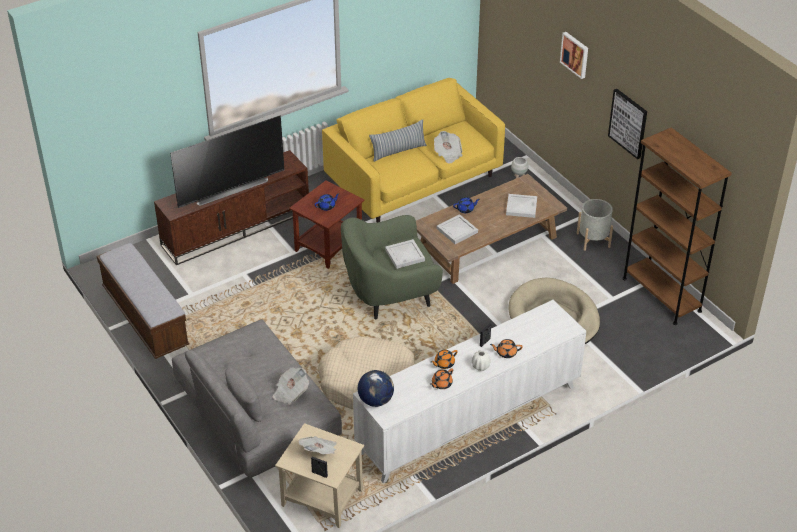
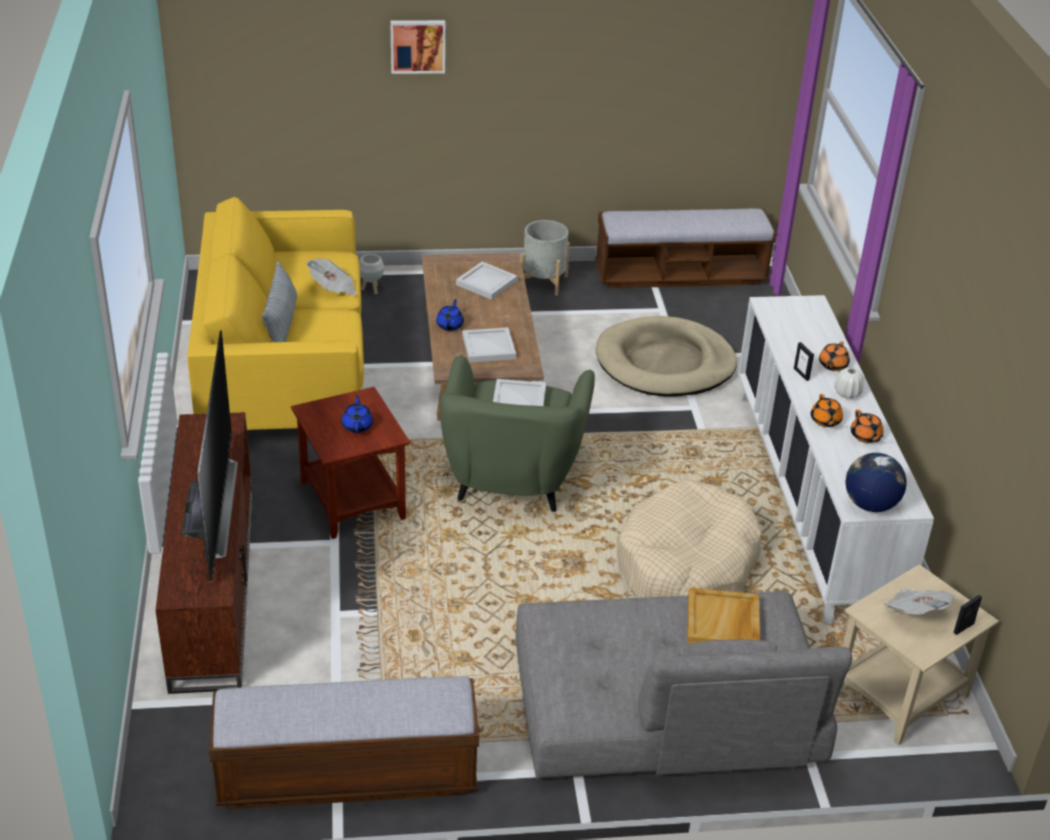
camera: 65 degrees left, 5 degrees down
newspaper [273,367,309,405] -> beige tray [687,587,760,644]
picture [608,89,647,159] -> none
brown bookcase [622,127,732,325] -> bench [595,209,776,288]

